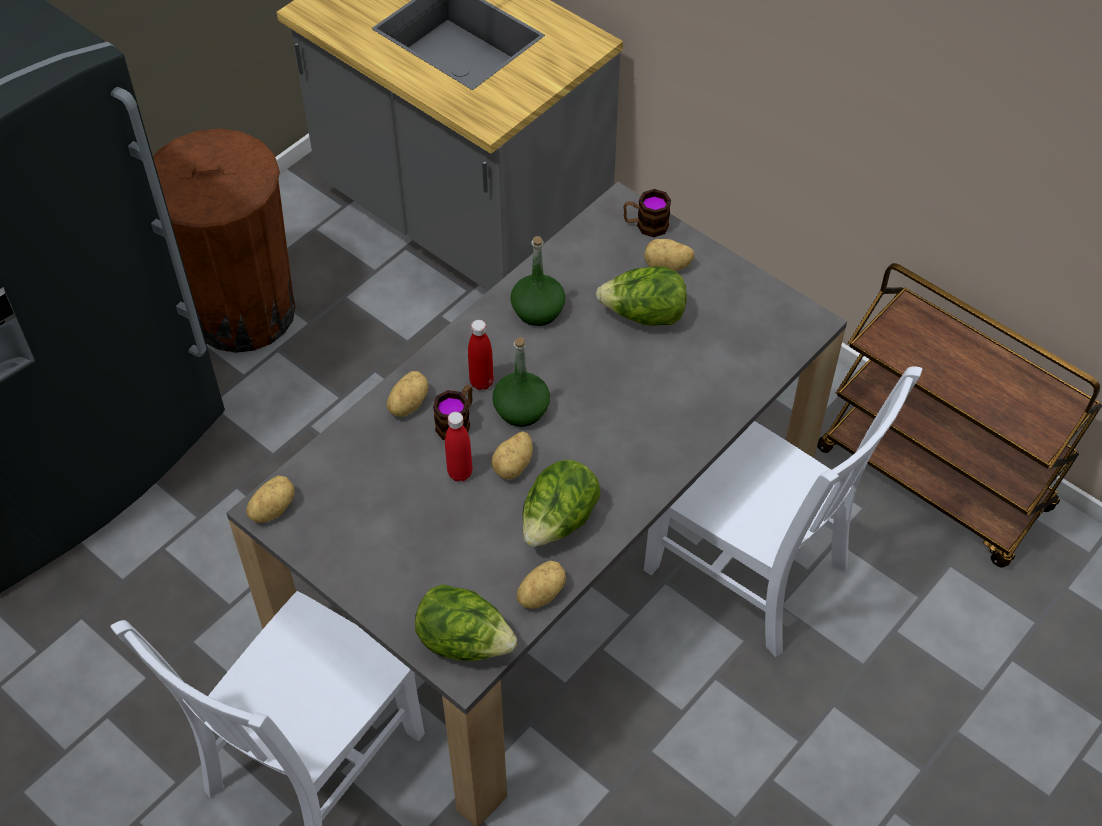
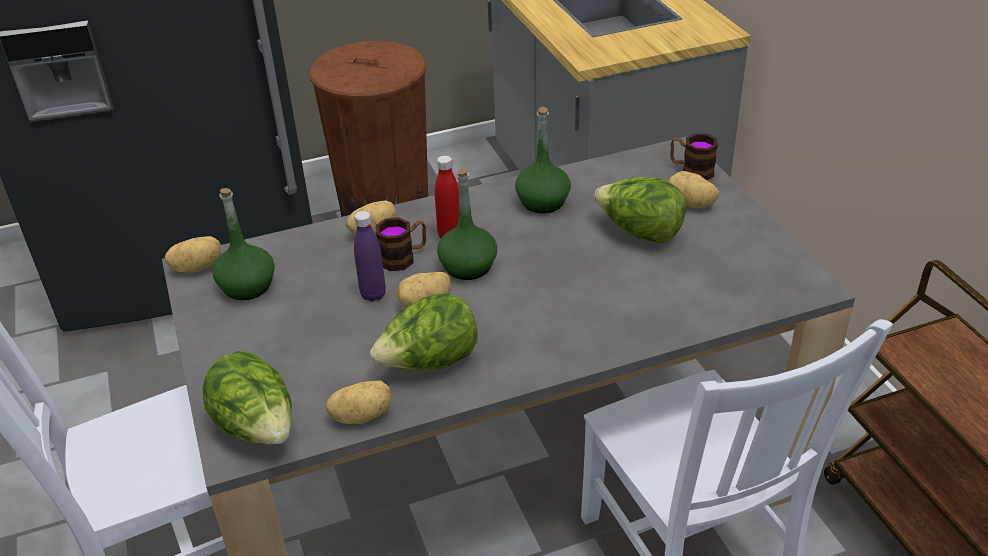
camera: 30 degrees right, 15 degrees down
red bottle [445,412,472,481] -> purple bottle [354,211,386,302]
none -> green bottle [212,188,275,300]

